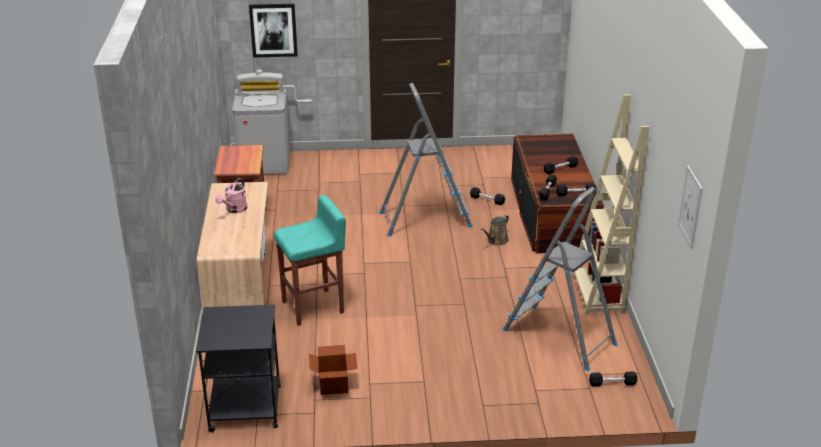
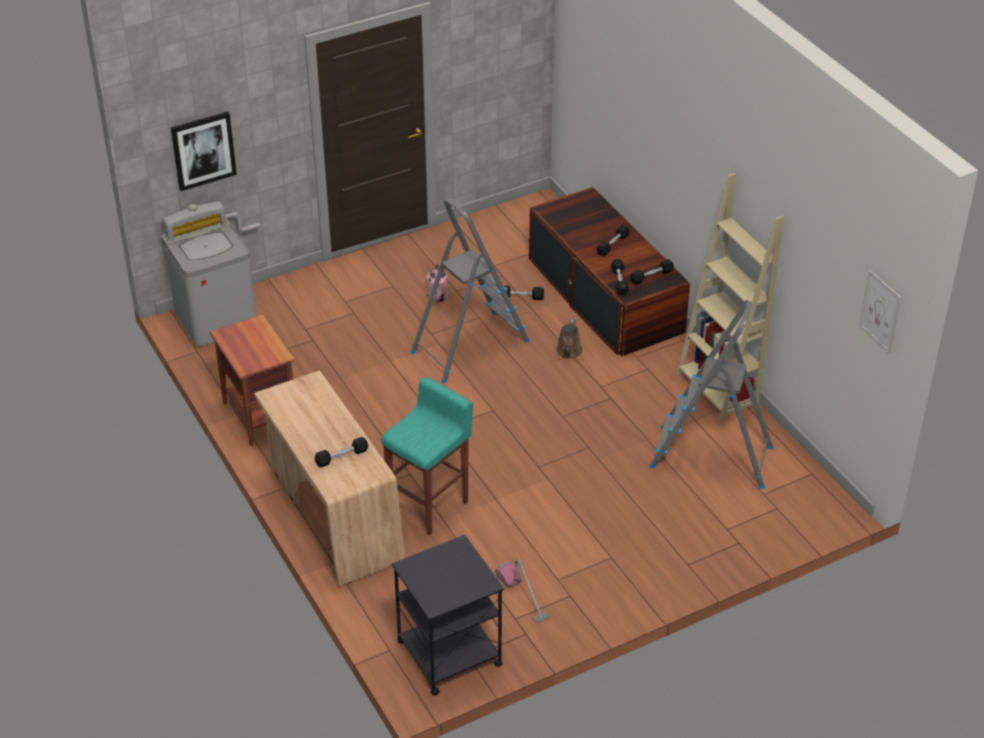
camera: 25 degrees left, 10 degrees up
pink watering can [215,178,247,213] -> pink watering can moved to [427,264,449,302]
cardboard box [309,345,358,395] -> vacuum cleaner [495,559,550,623]
black dumbbell [589,371,637,386] -> black dumbbell moved to [315,437,368,468]

